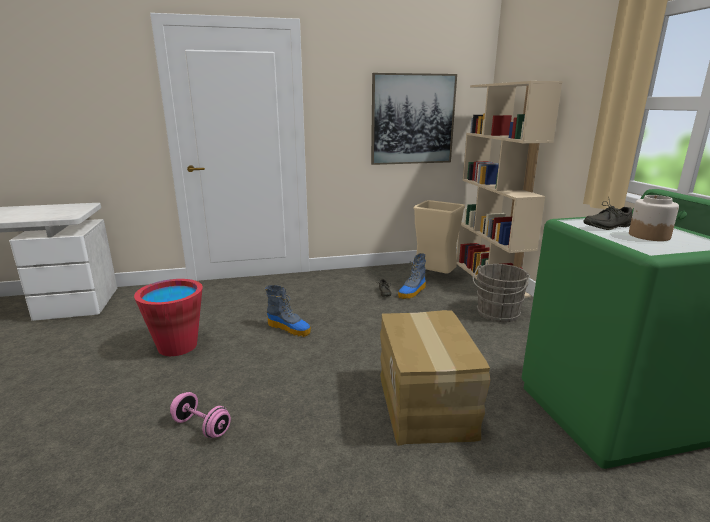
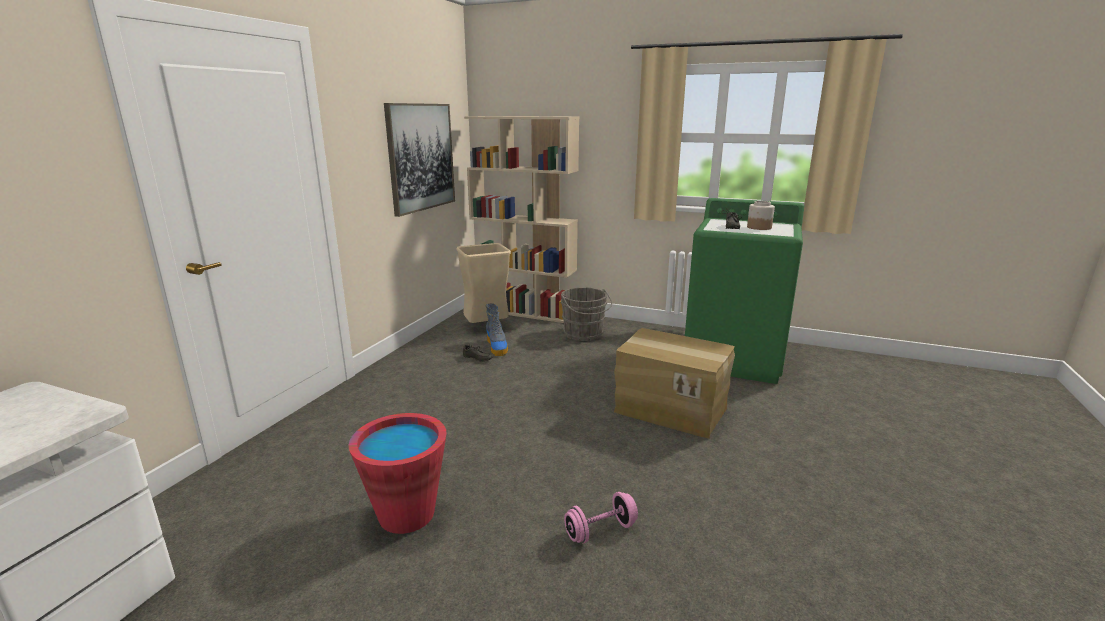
camera: 55 degrees left, 0 degrees up
boot [265,285,311,337] -> none

